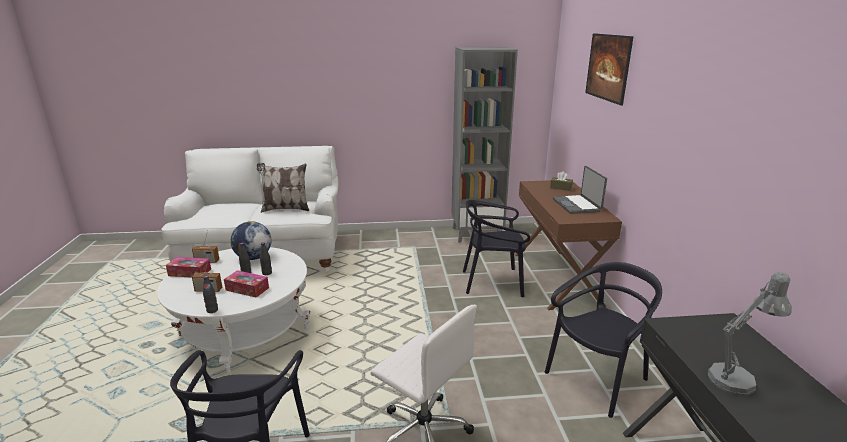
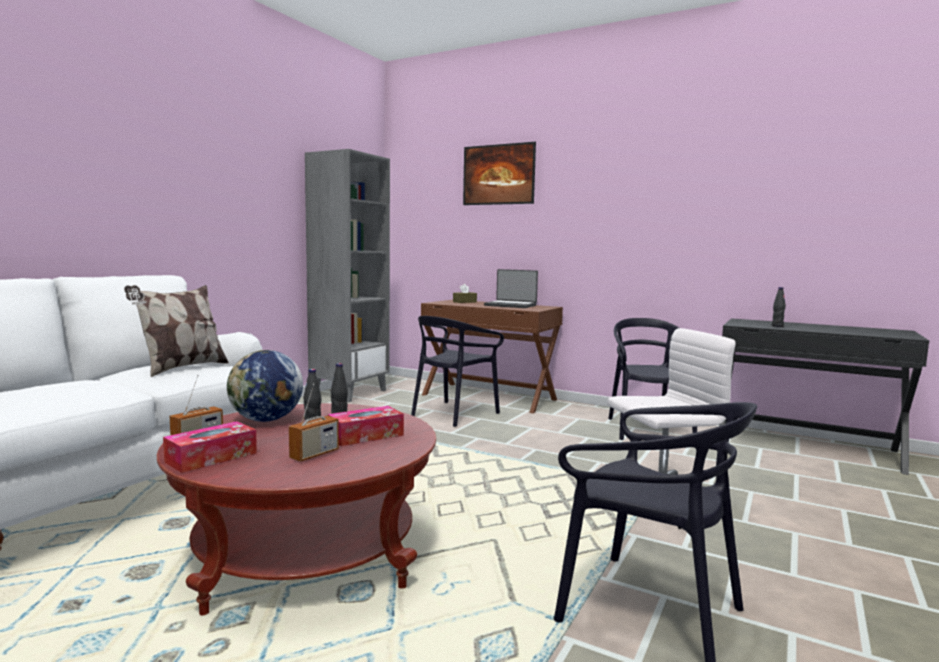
camera: 55 degrees left, 15 degrees down
white coffee table [157,247,311,373] -> red coffee table [157,403,436,615]
black bottle [203,276,218,313] -> black bottle moved to [772,287,786,327]
grey table lamp [708,272,792,396] -> none

